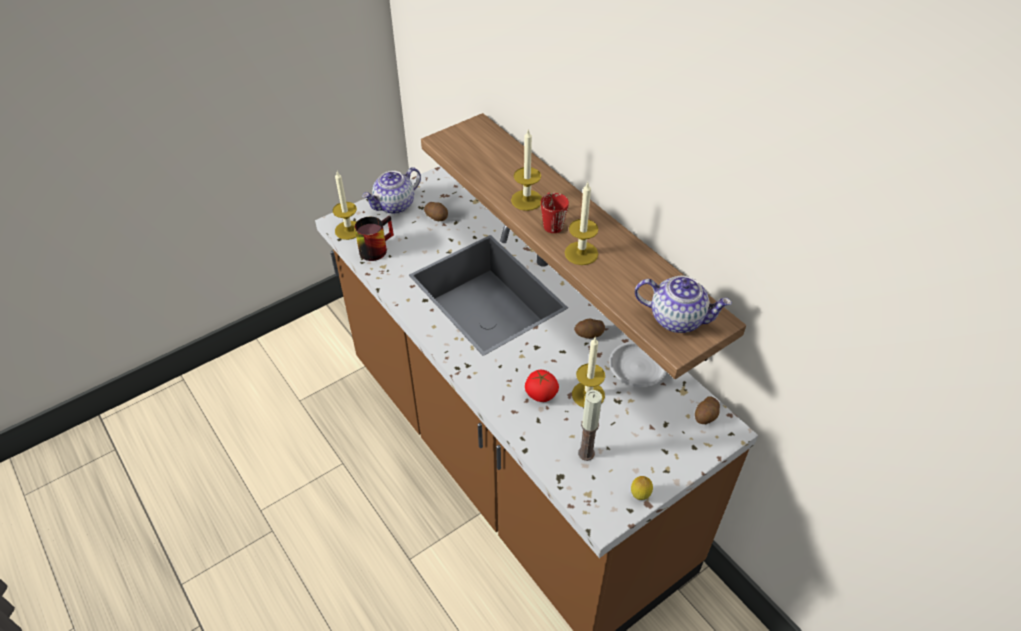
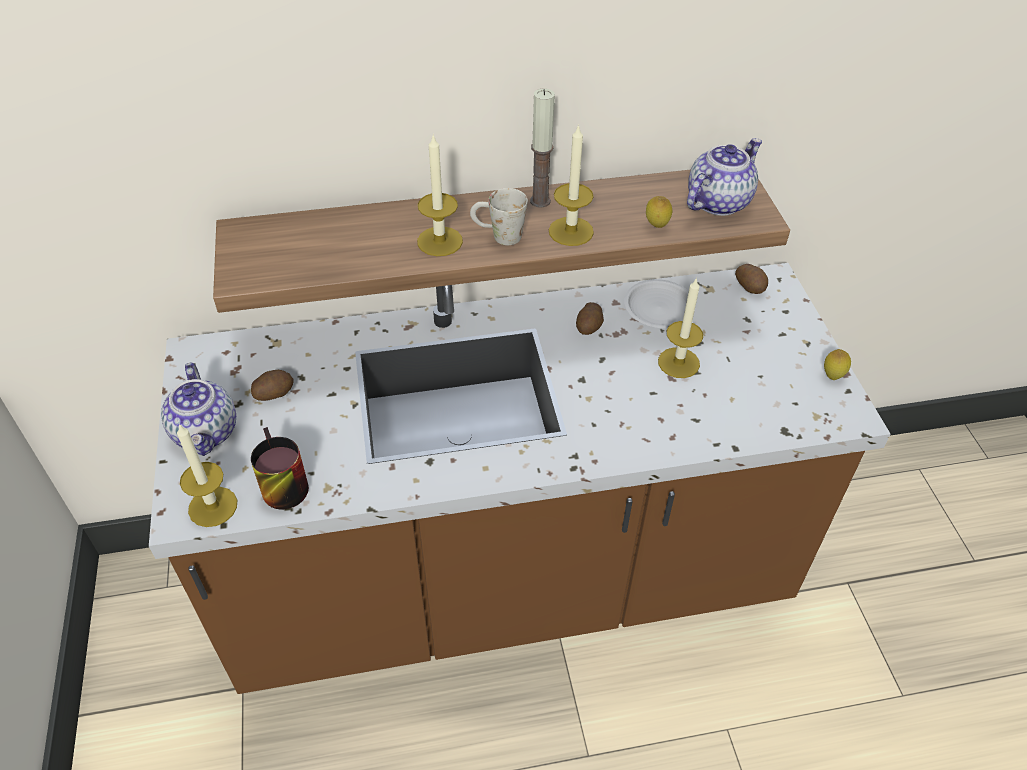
camera: 65 degrees left, 0 degrees up
tomato [525,370,559,402] -> none
red mug [541,193,569,233] -> white mug [470,188,528,245]
candle [578,390,602,461] -> candle moved to [530,88,555,208]
none -> lemon [646,196,673,228]

